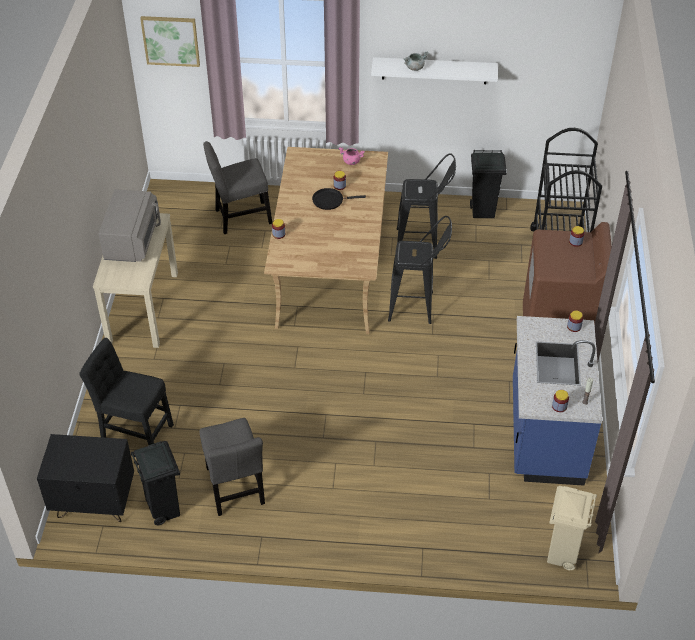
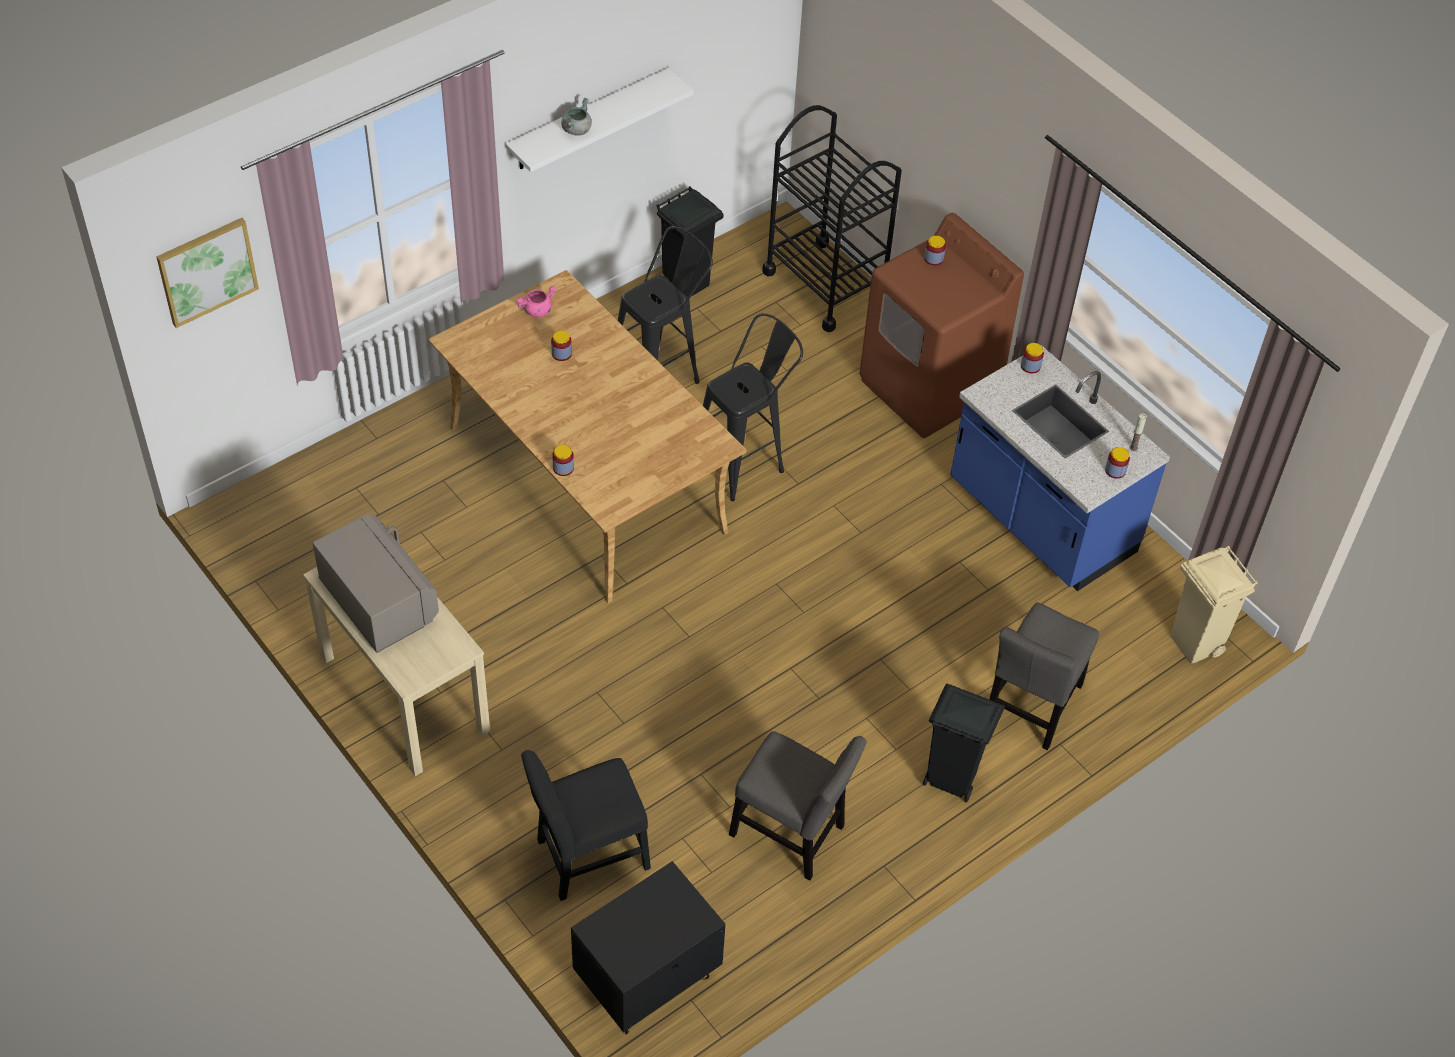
camera: 45 degrees left, 5 degrees up
black trash can [131,441,180,525] -> black trash can moved to [923,683,1005,802]
grey chair [203,141,272,234] -> grey chair moved to [989,602,1099,750]
black frying pan [312,188,366,210] -> none

